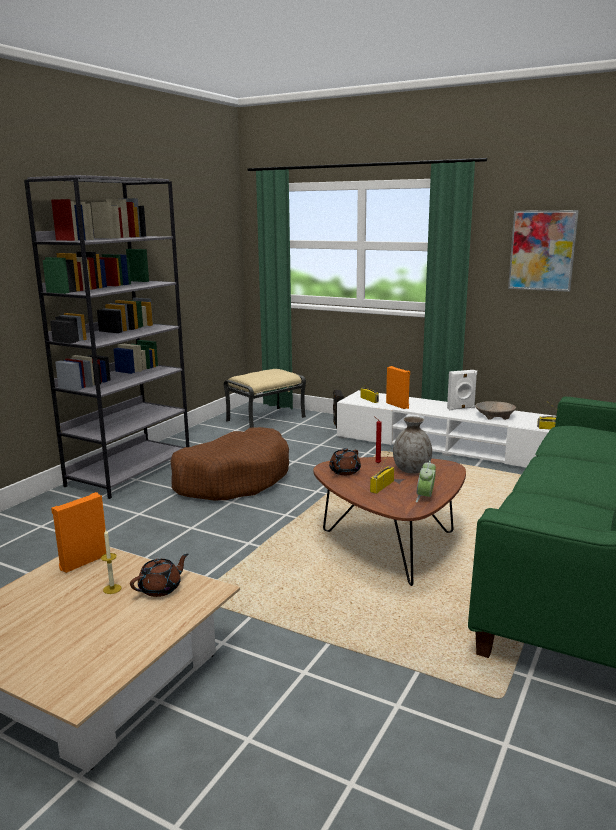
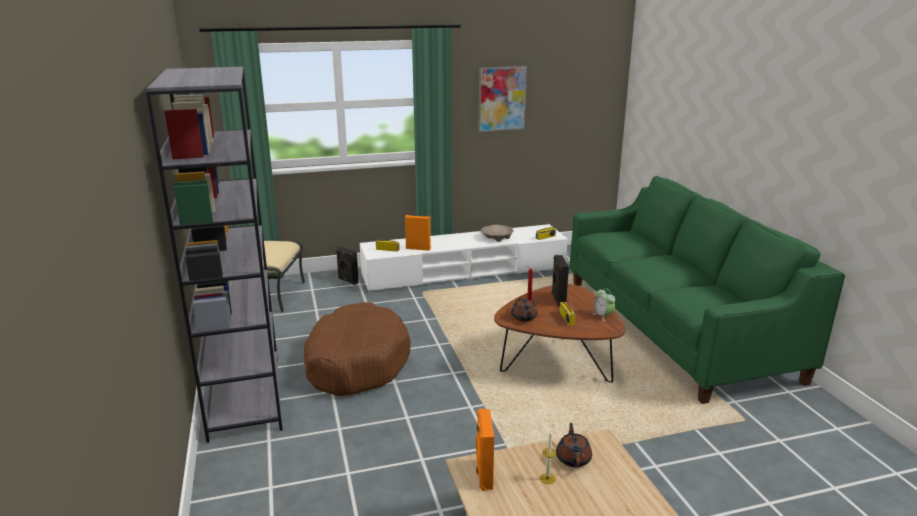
camera: 45 degrees left, 5 degrees up
grey vase [393,416,432,474] -> black speaker [552,255,569,307]
white speaker [447,370,477,410] -> none

